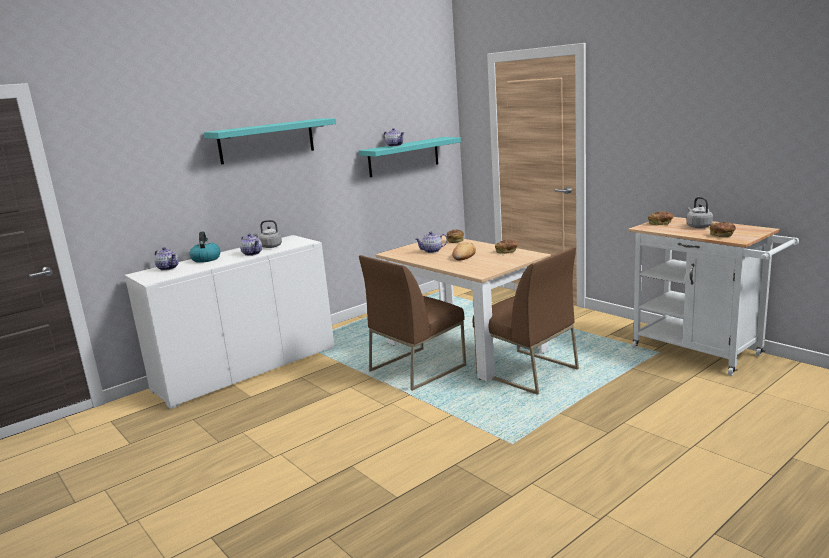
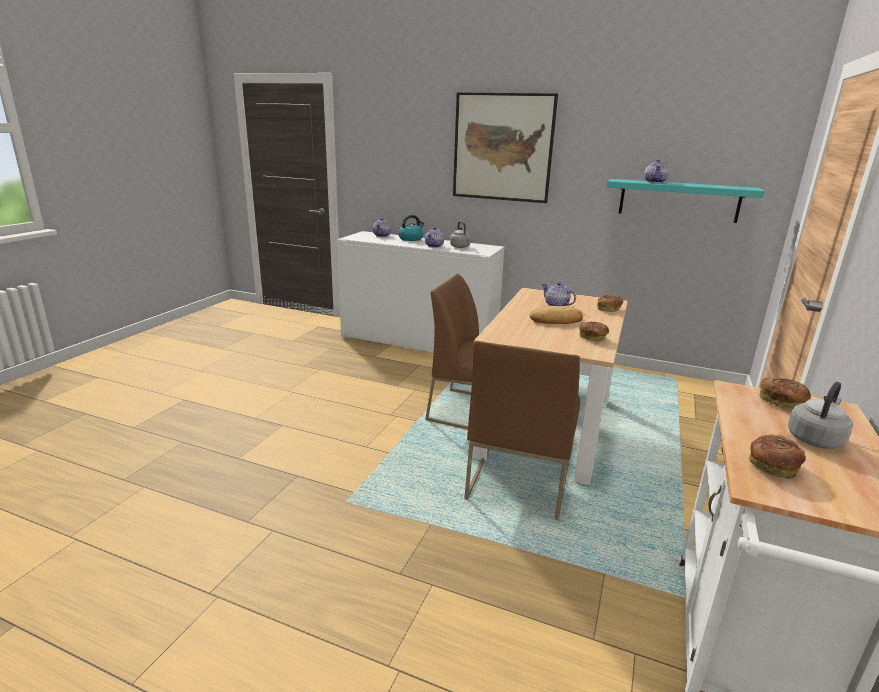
camera: 60 degrees right, 5 degrees up
turquoise shelf [204,118,336,164] -> picture [453,92,558,203]

